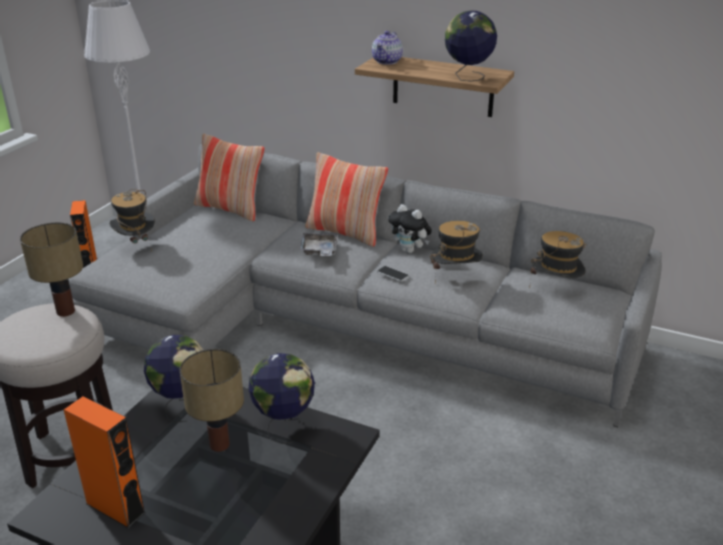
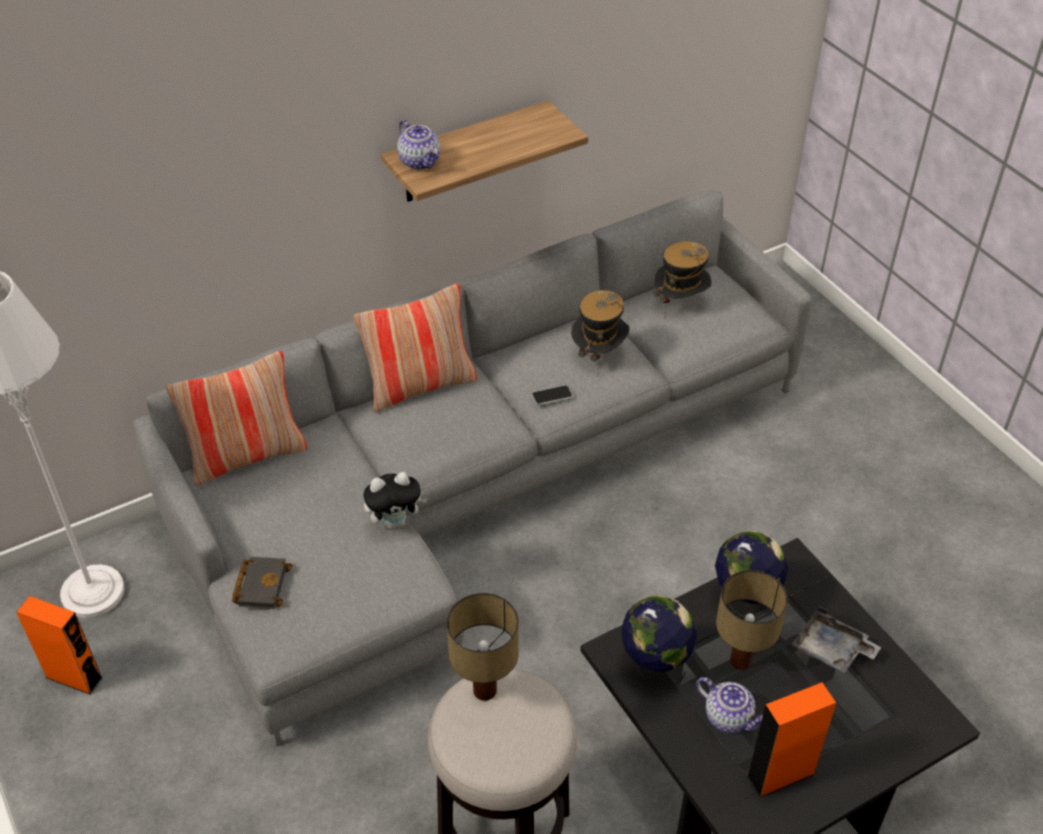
camera: 55 degrees left, 15 degrees up
hat [109,189,155,252] -> black book [232,557,292,609]
grey tray [300,233,337,256] -> grey tray moved to [791,606,881,673]
plush toy [388,204,432,253] -> plush toy moved to [363,472,428,529]
globe [445,10,497,81] -> none
none -> teapot [696,677,763,733]

